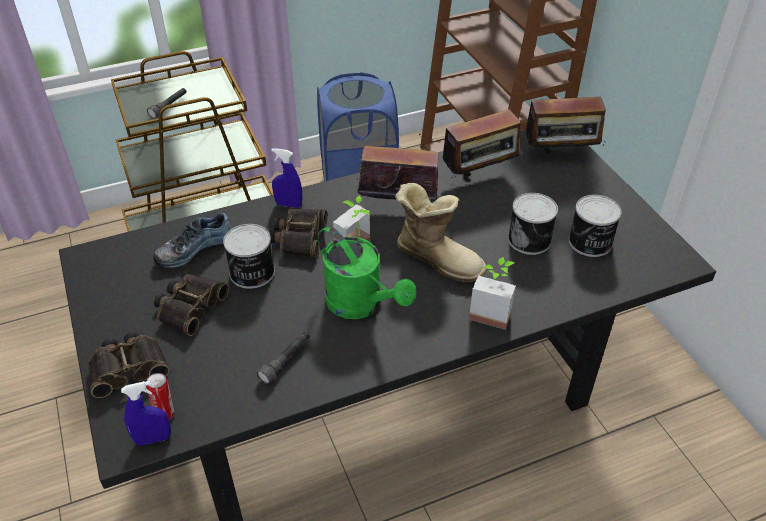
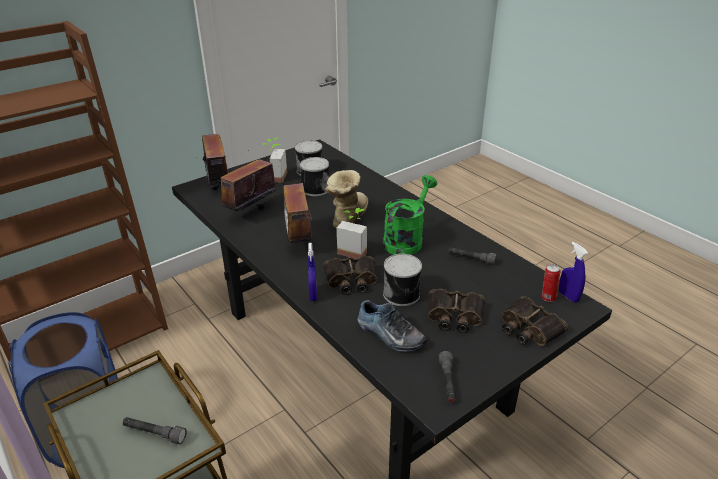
camera: 105 degrees left, 10 degrees down
radio [443,109,523,182] -> radio turned 105 degrees counterclockwise [220,150,276,211]
potted plant [469,257,516,330] -> potted plant moved to [263,137,287,183]
none -> grey flashlight [439,351,455,403]

